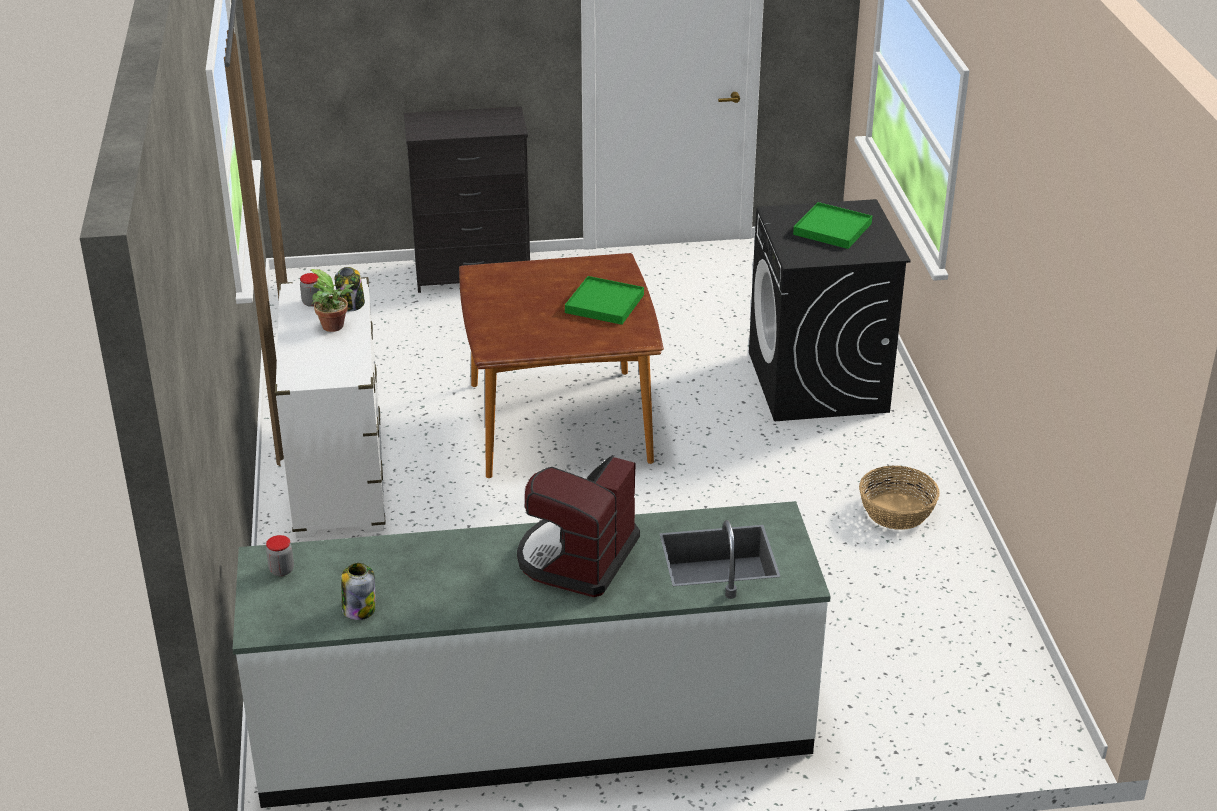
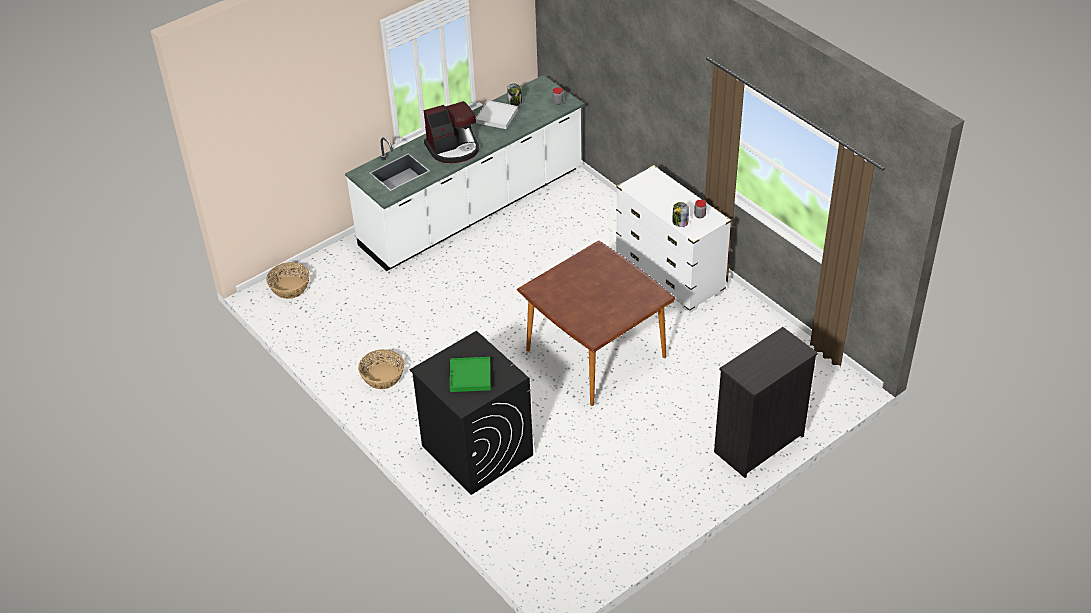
camera: 150 degrees right, 10 degrees up
potted plant [311,269,354,332] -> none
coffee machine [517,455,640,597] -> coffee machine turned 75 degrees clockwise [424,101,479,163]
green tray [565,276,644,325] -> none
none -> basket [266,262,310,299]
none -> white tray [476,100,518,129]

